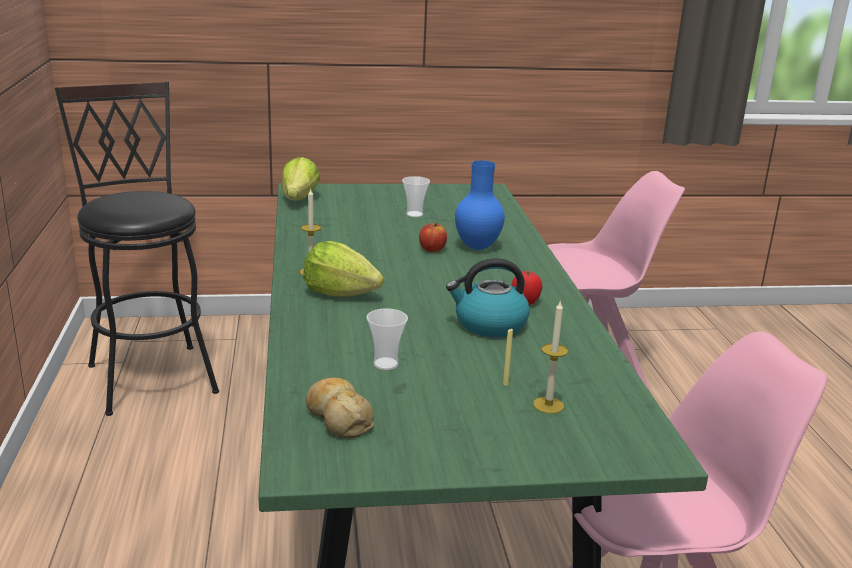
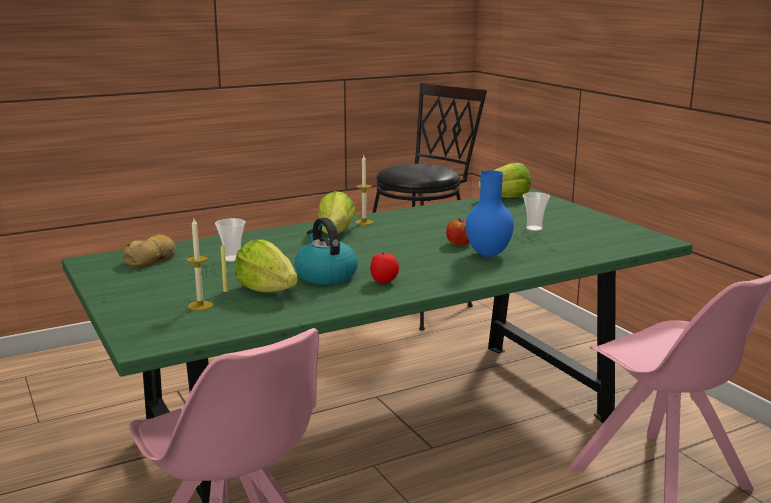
camera: 70 degrees right, 5 degrees down
none -> lettuce [235,240,298,293]

